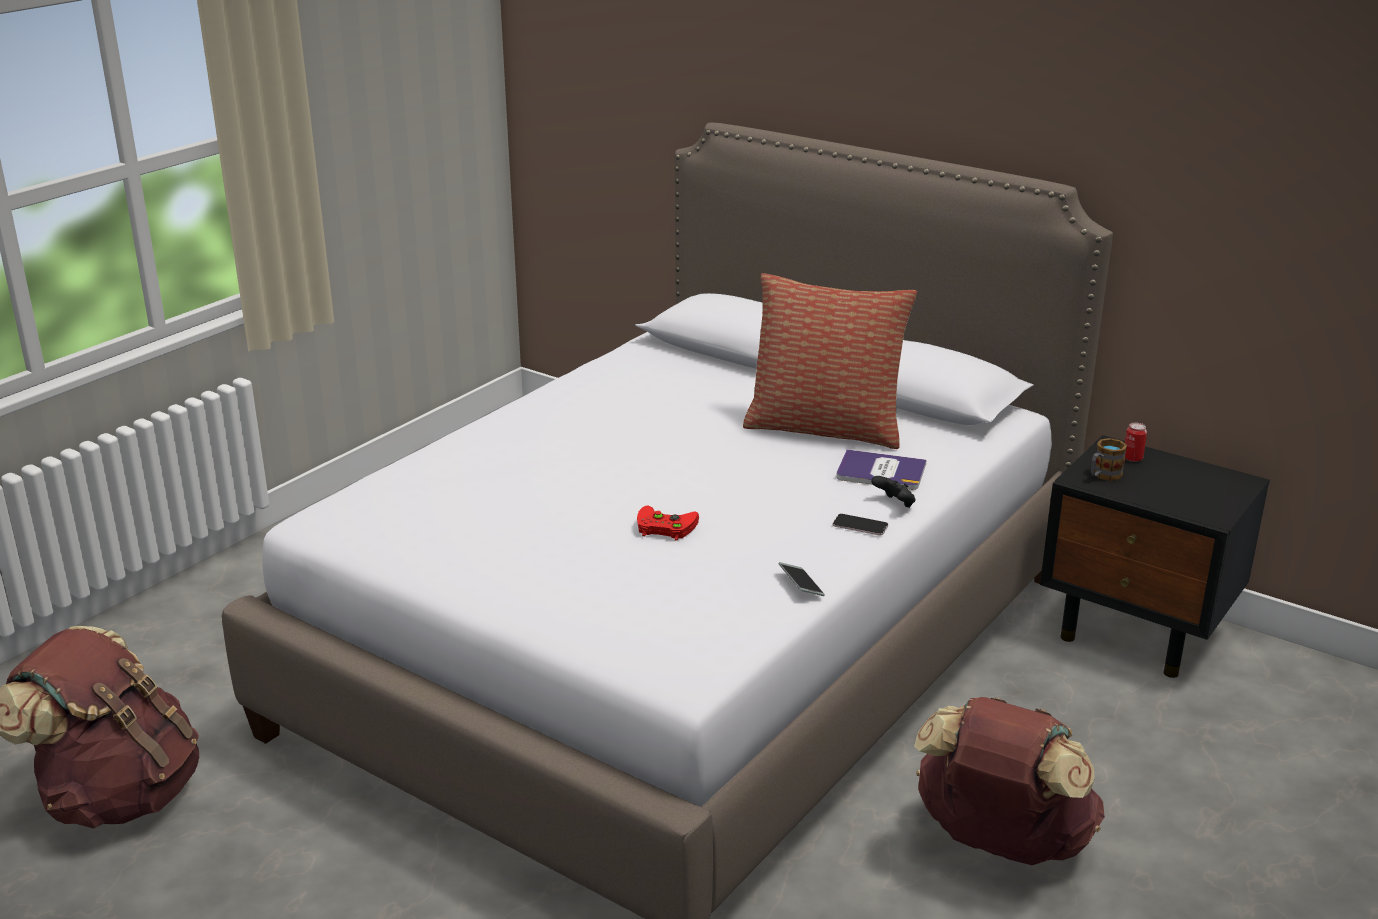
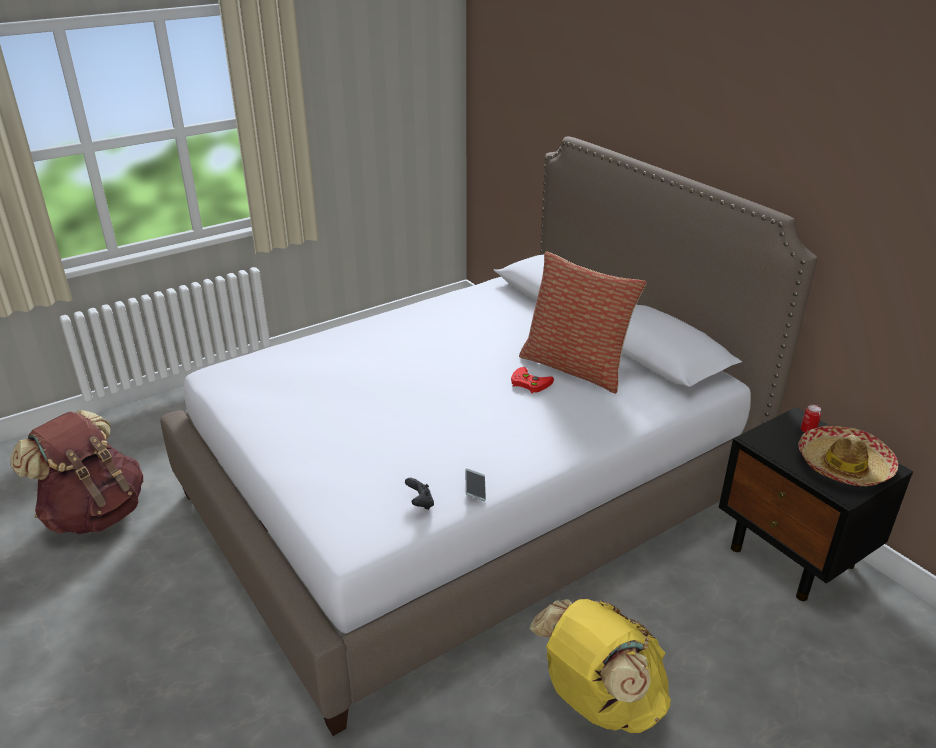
camera: 20 degrees right, 5 degrees up
red game controller [637,505,699,541] -> red game controller moved to [511,367,554,394]
phone [833,514,888,535] -> none
book [836,449,927,490] -> none
black game controller [871,476,916,508] -> black game controller moved to [405,478,434,510]
brown backpack [914,697,1105,865] -> yellow backpack [530,599,671,733]
mug [1091,438,1127,481] -> none
none -> hat [799,426,898,486]

